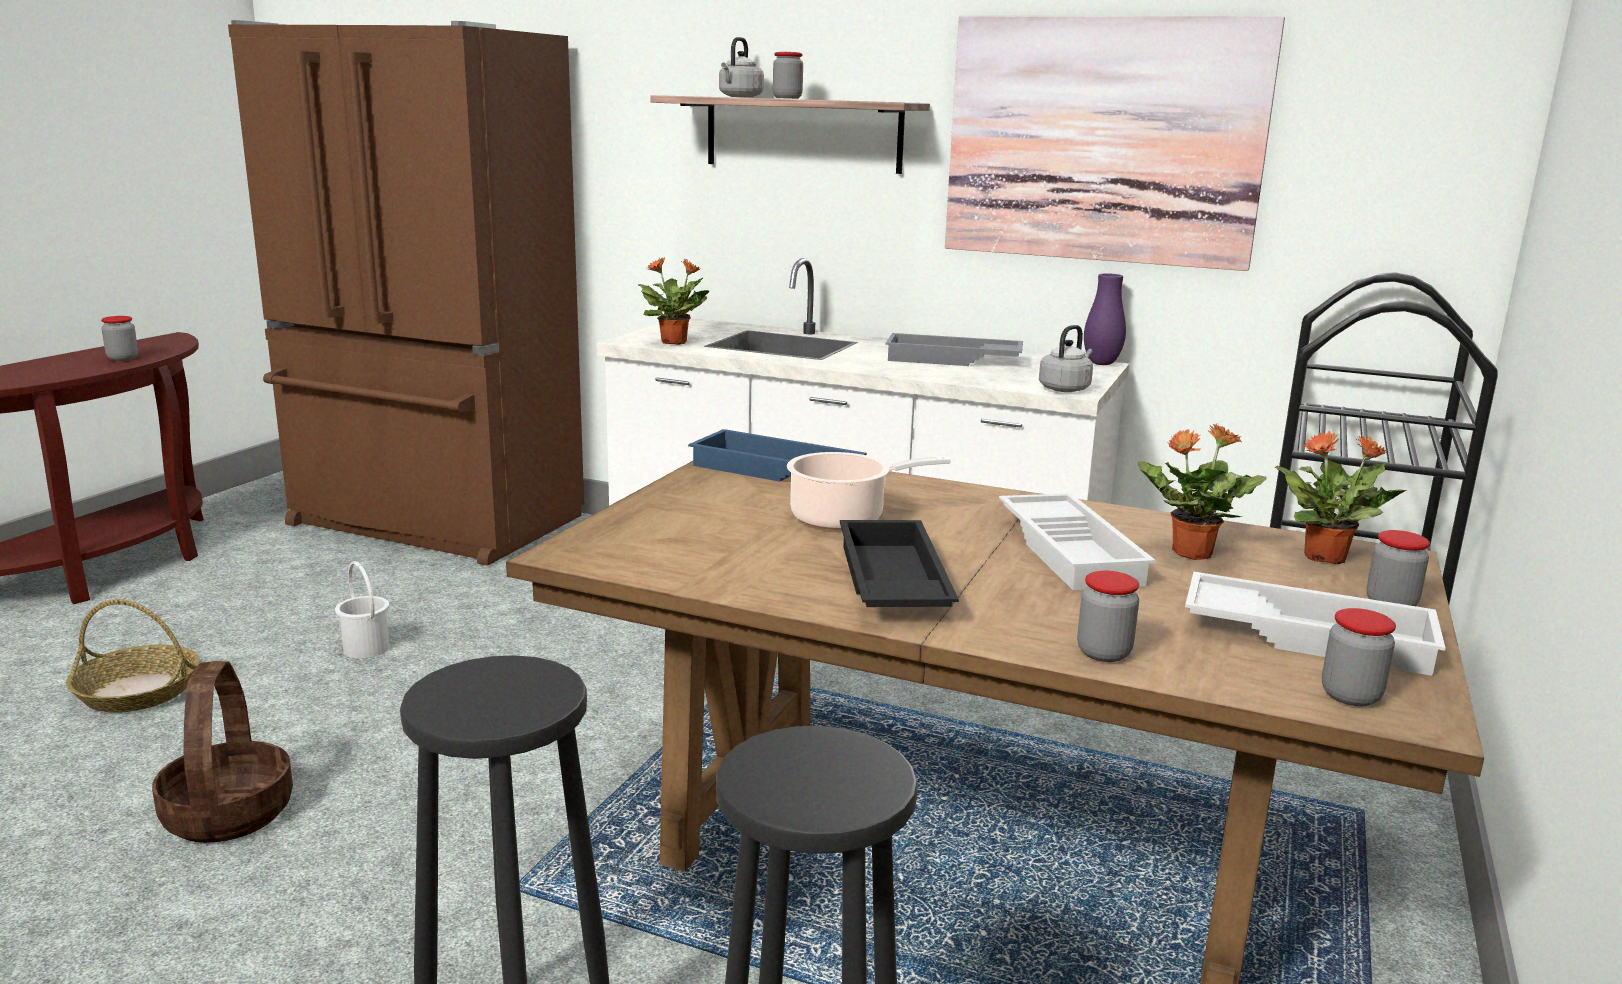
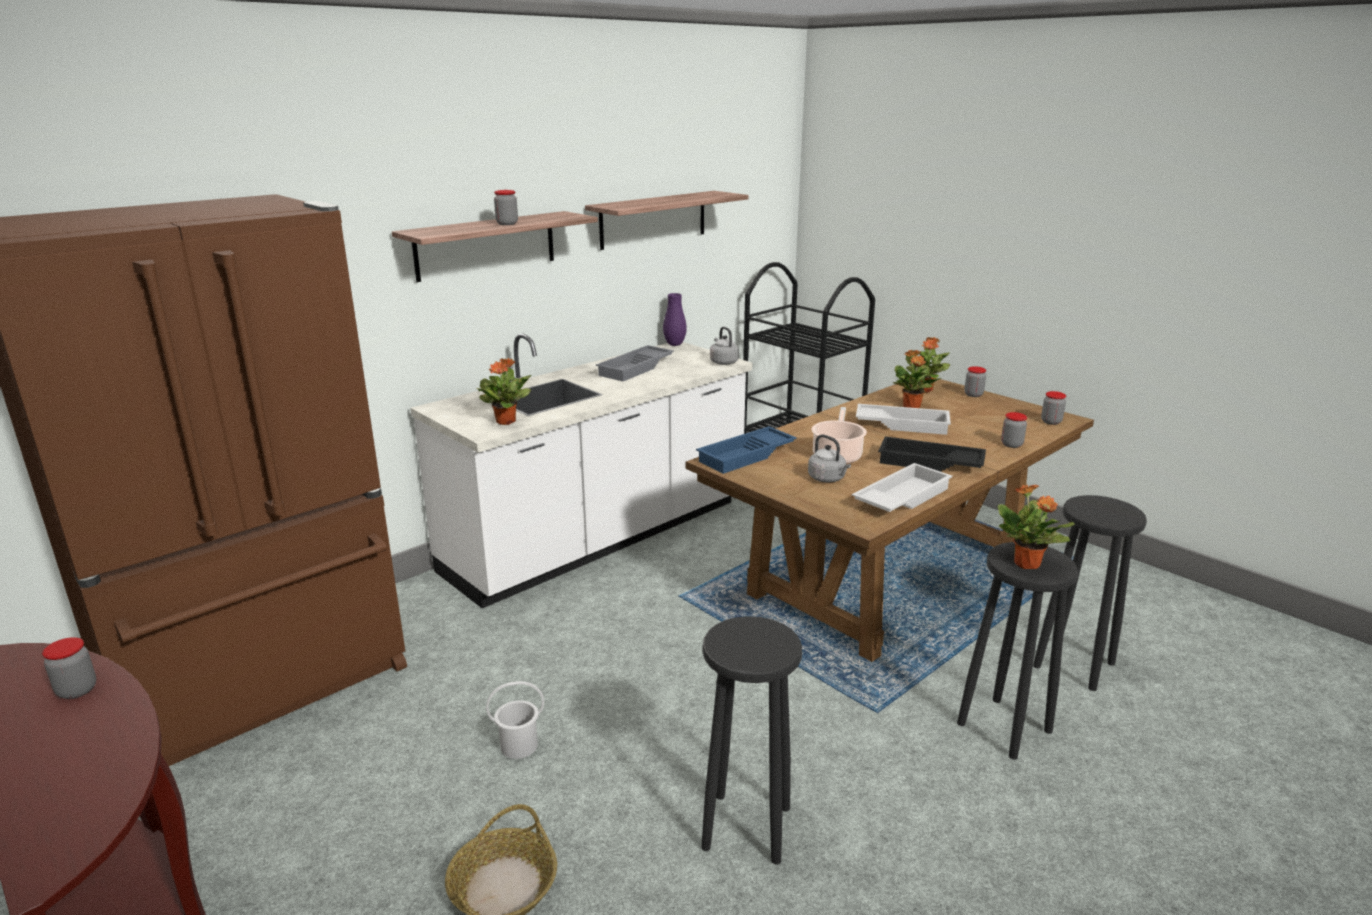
camera: 65 degrees left, 5 degrees up
basket [152,661,293,843] -> black stool [701,616,802,864]
grey kettle [719,37,764,97] -> grey kettle moved to [808,435,851,482]
picture [945,16,1285,271] -> shelf [585,191,749,250]
white tray [1185,572,1445,676] -> white tray moved to [852,463,953,512]
none -> potted plant [998,484,1075,569]

